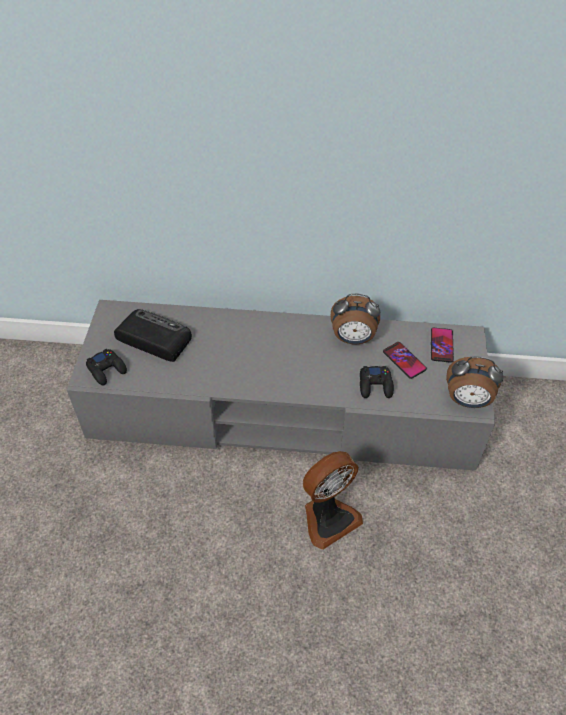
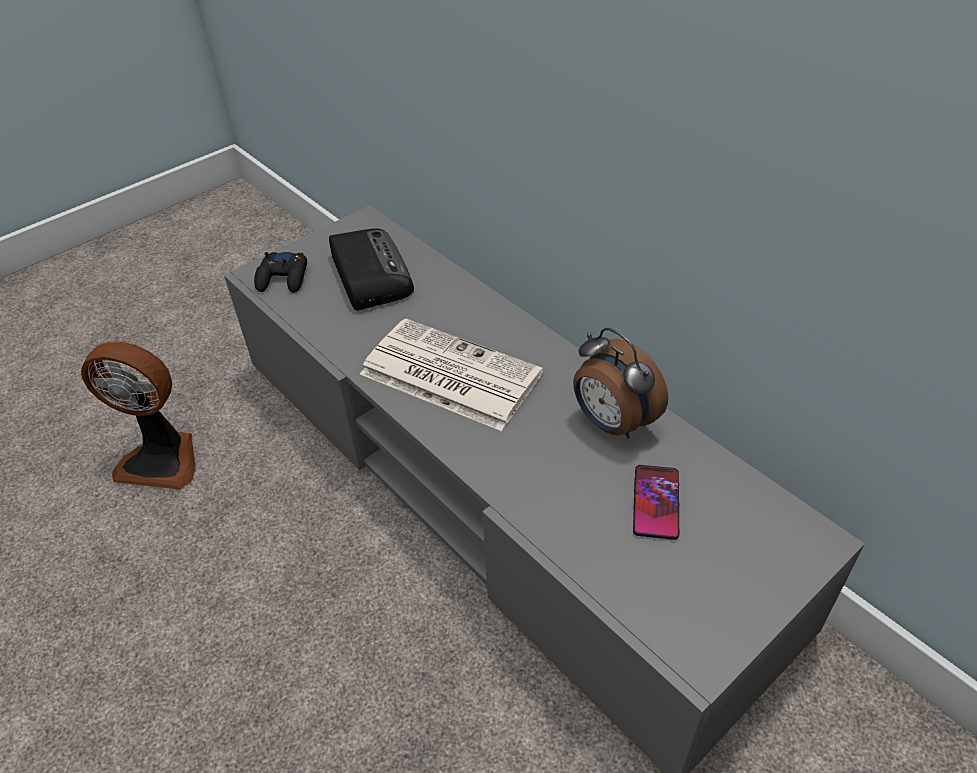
camera: 45 degrees right, 5 degrees down
fan [303,451,363,550] -> fan moved to [81,342,195,490]
black game controller [360,366,394,398] -> none
phone [431,328,454,363] -> none
alarm clock [446,356,503,408] -> none
none -> newspaper [360,318,543,431]

